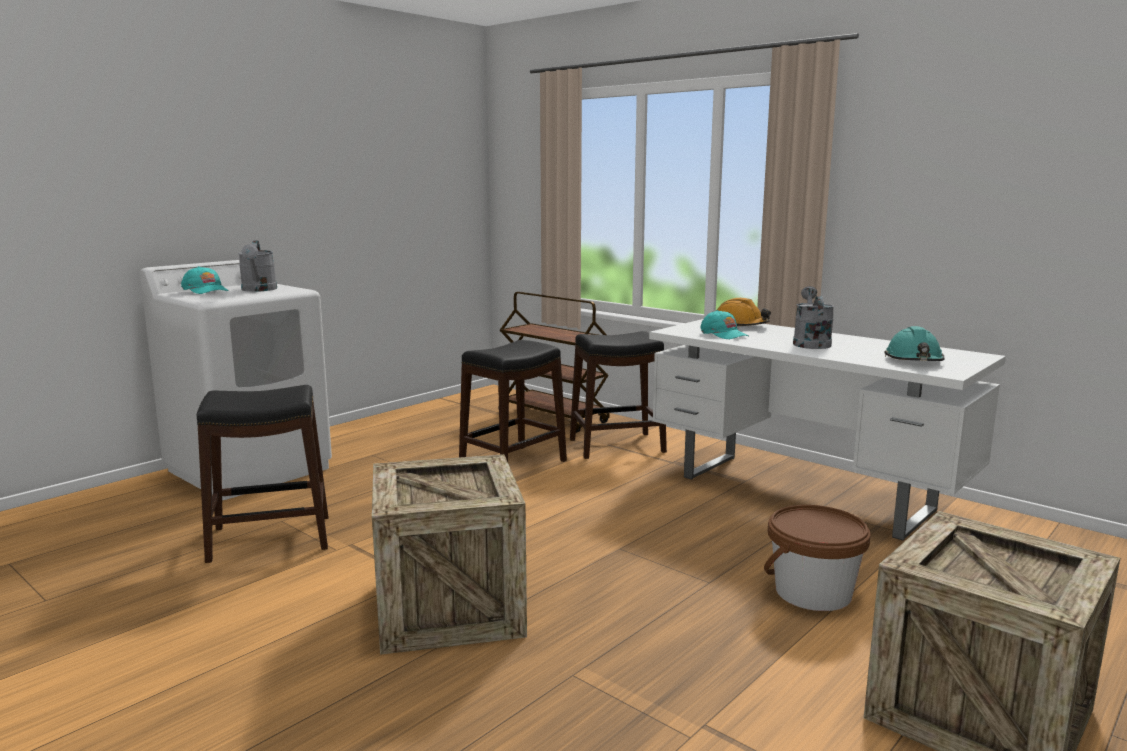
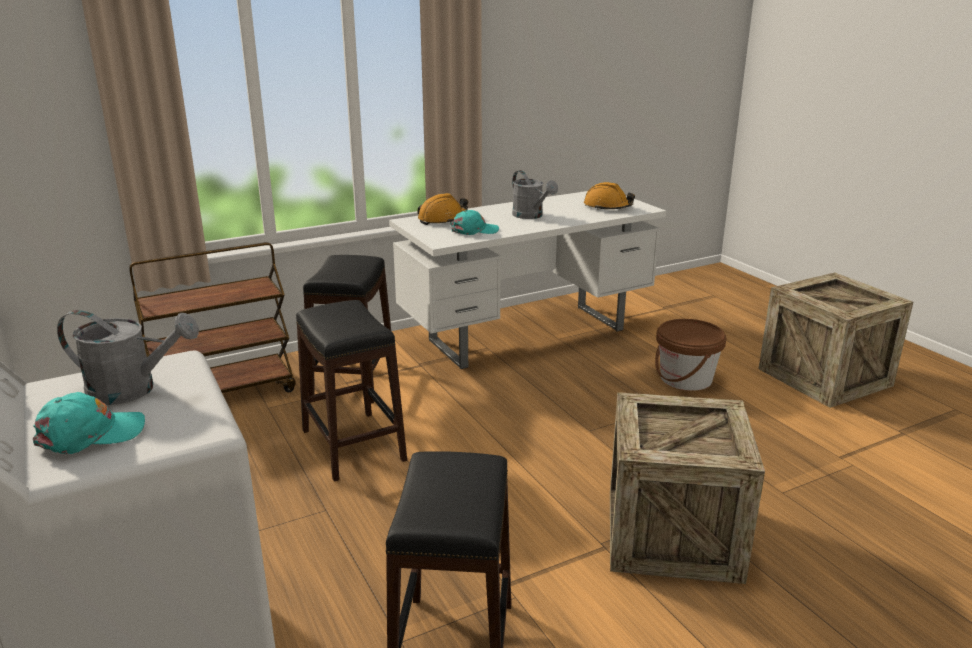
camera: 70 degrees left, 10 degrees up
grey watering can [793,286,835,349] -> grey watering can turned 150 degrees counterclockwise [512,170,558,219]
turquoise hard hat [884,326,944,361] -> orange hard hat [584,182,635,210]

